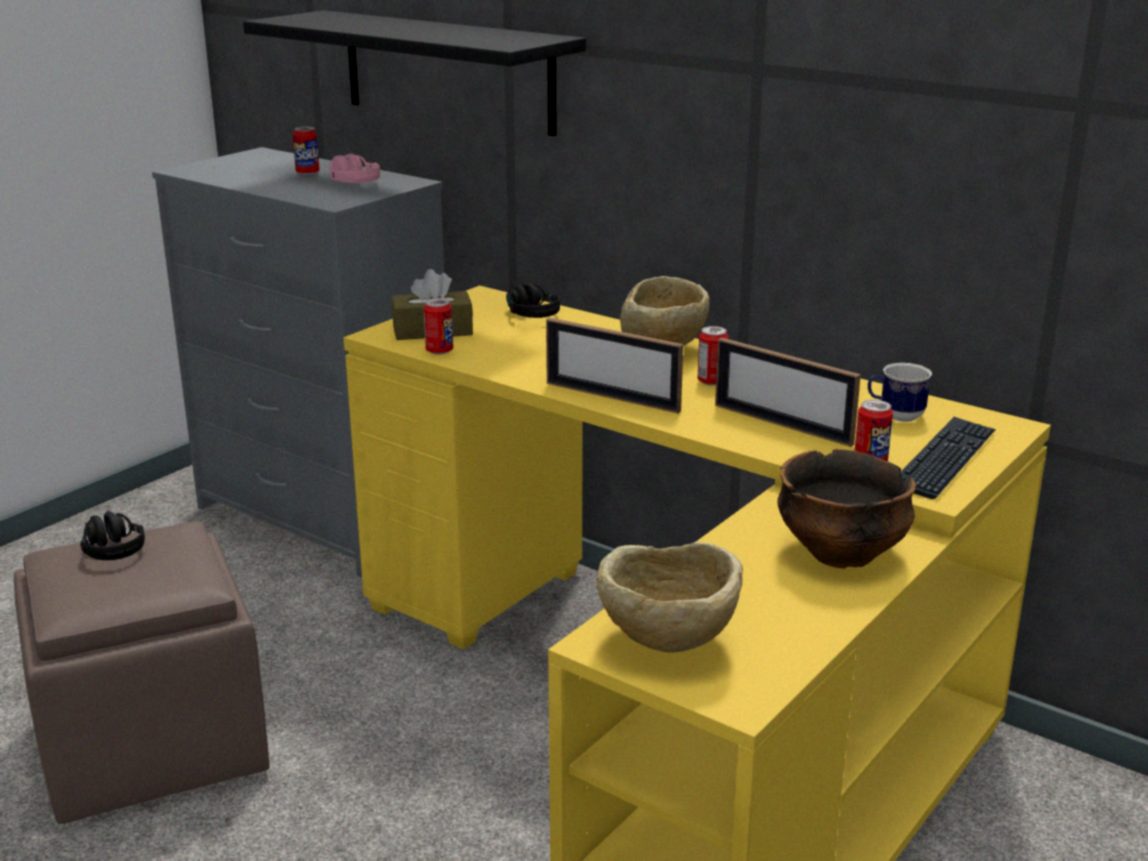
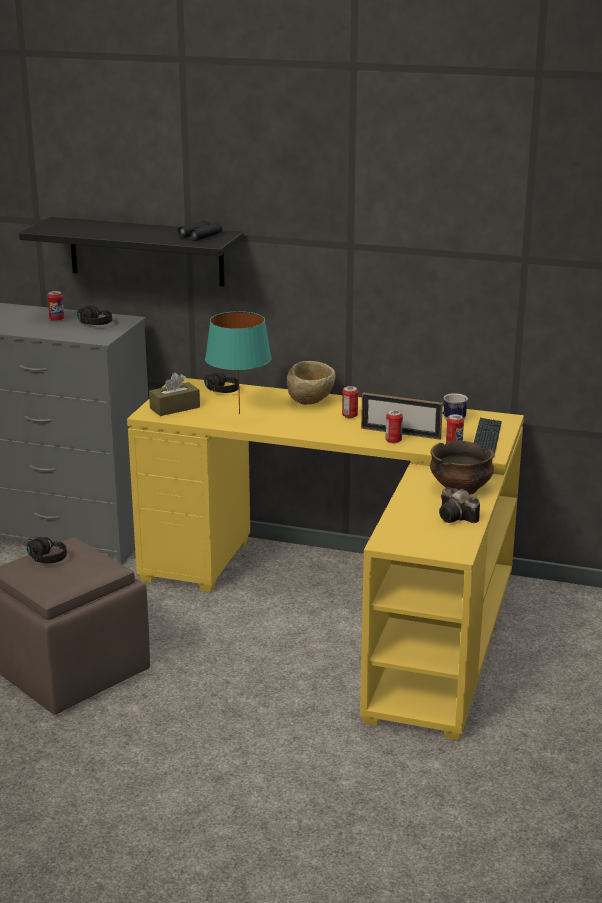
camera: 20 degrees left, 0 degrees up
pink headphones [329,154,380,183] -> black headphones [77,306,112,325]
can [424,299,453,355] -> can moved to [385,410,403,443]
picture frame [546,317,683,413] -> none
beige bowl [596,542,743,652] -> none
none -> black binoculars [178,221,222,241]
none -> turquoise table lamp [205,311,271,414]
none -> camera [439,487,480,523]

